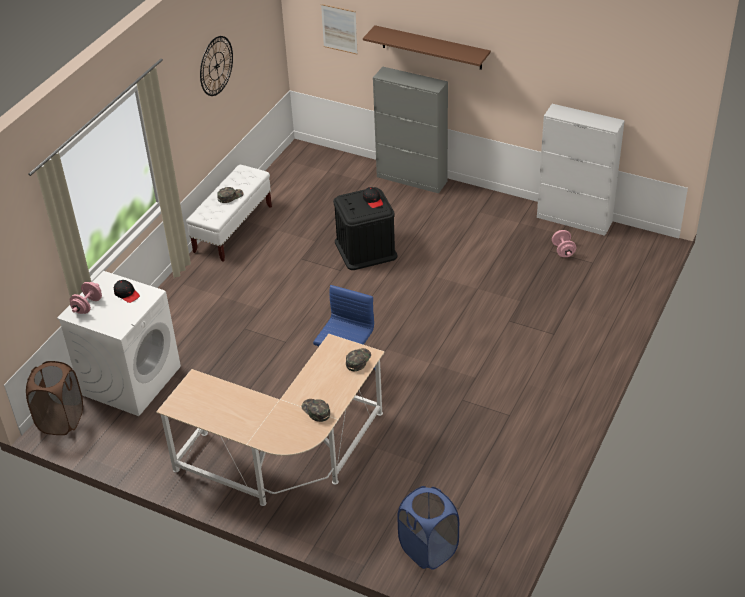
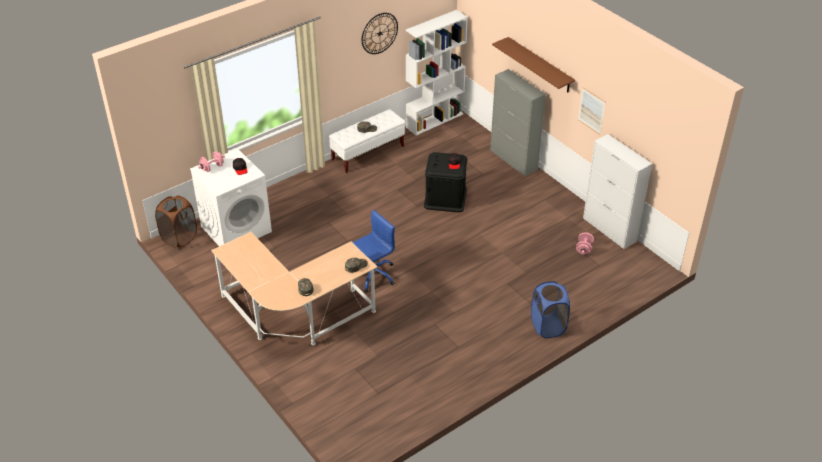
camera: 25 degrees right, 0 degrees up
picture [321,4,358,55] -> picture moved to [578,87,606,135]
blue laundry basket [397,486,459,570] -> blue laundry basket moved to [531,281,570,338]
none -> white bookcase [406,10,468,136]

